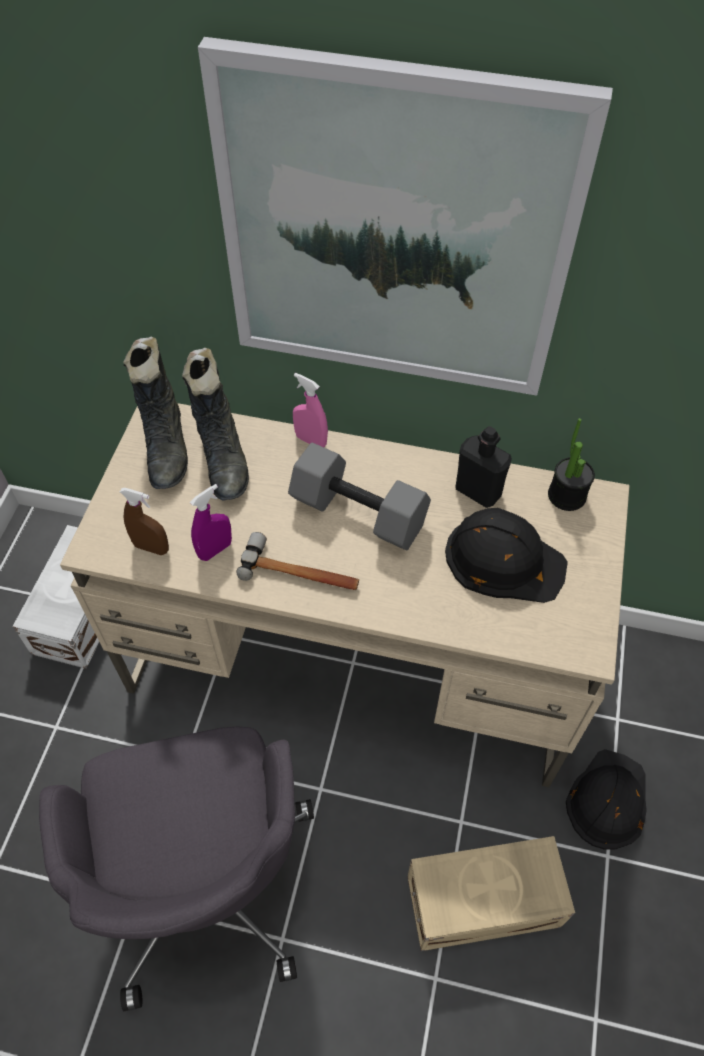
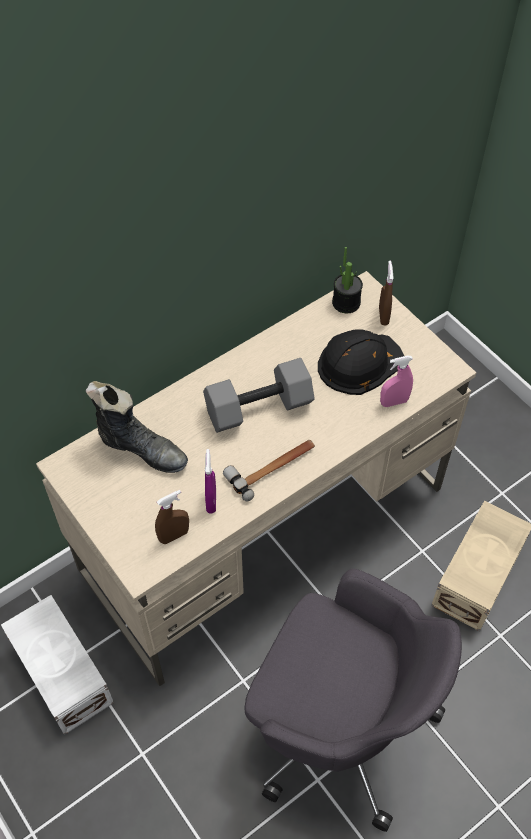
camera: 50 degrees left, 0 degrees up
black boot [123,337,188,489] -> none
picture [198,37,613,396] -> none
pink spray bottle [293,373,328,447] -> pink spray bottle moved to [380,356,413,407]
black bottle [456,426,512,508] -> none
black hard hat [566,749,647,850] -> none
none -> brown spray bottle [379,261,393,326]

